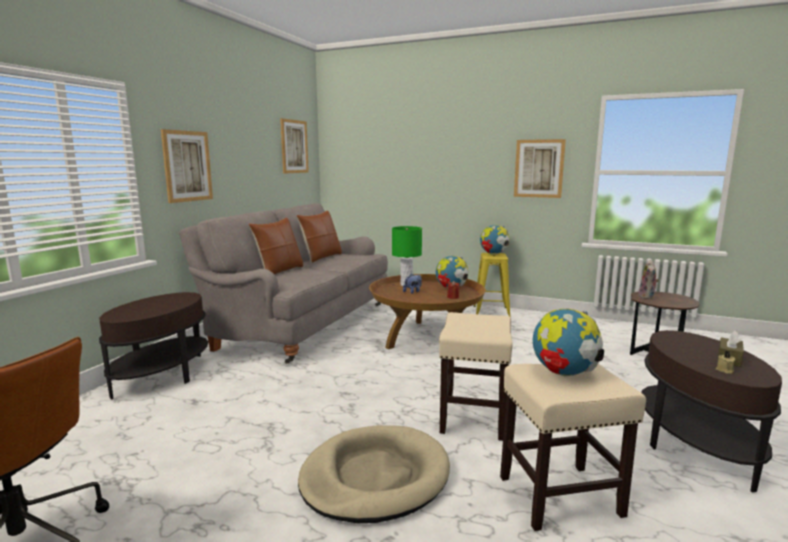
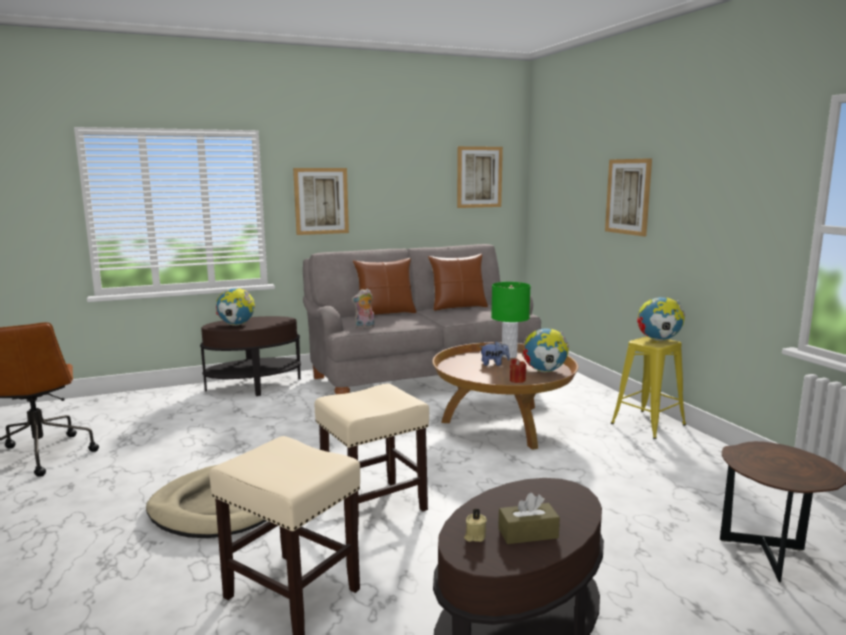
camera: 45 degrees right, 0 degrees up
picture [514,139,566,198] -> picture moved to [605,158,652,237]
globe [533,309,604,377] -> globe moved to [216,288,255,326]
plush toy [638,260,659,299] -> plush toy moved to [351,288,375,329]

